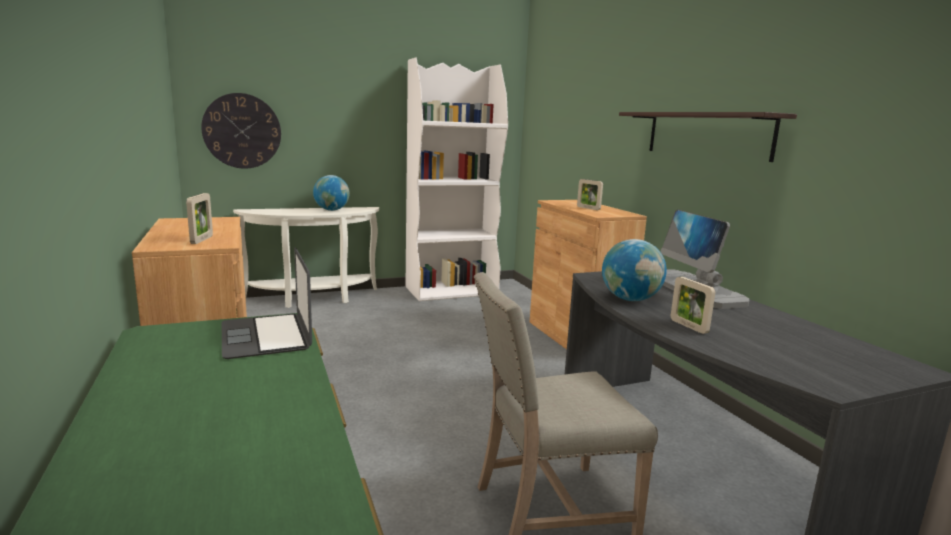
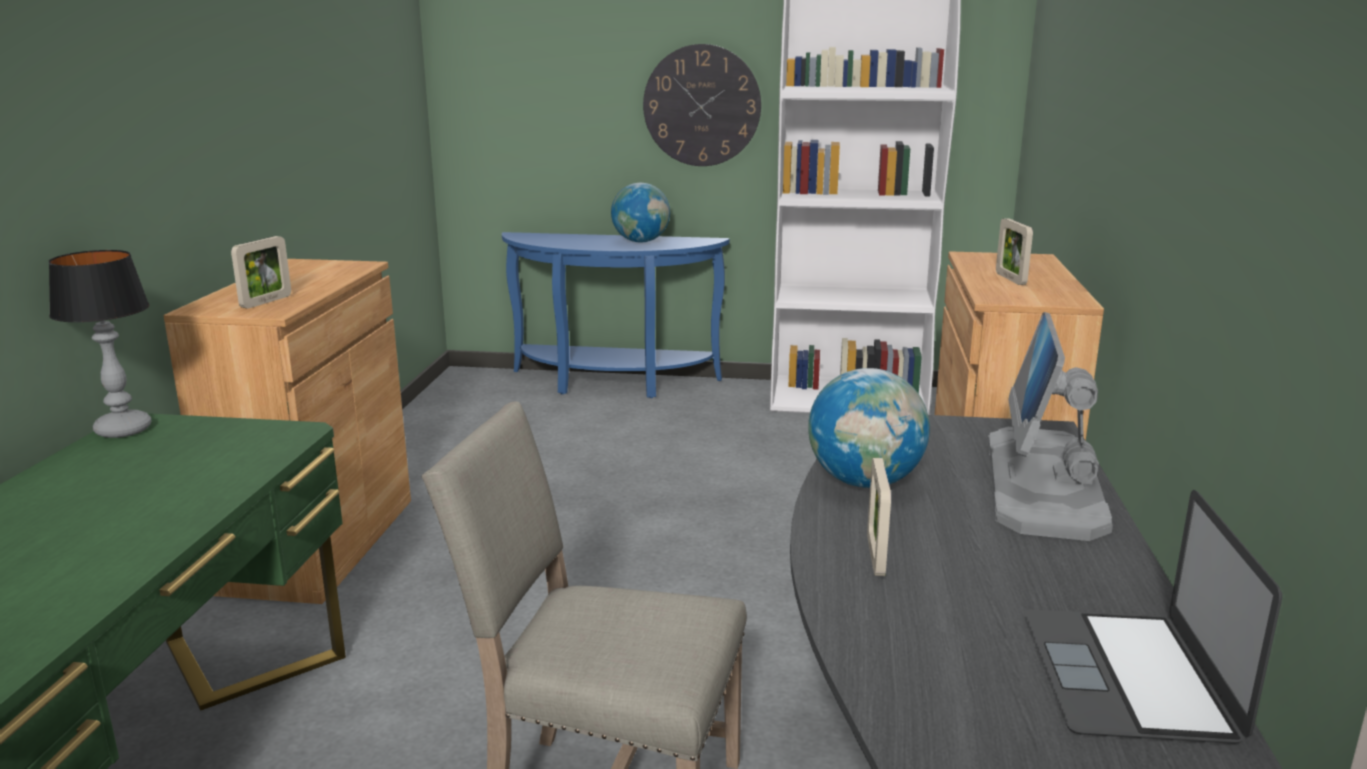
camera: 30 degrees right, 5 degrees up
wall clock [201,93,281,169] -> wall clock moved to [643,44,761,166]
laptop [222,247,312,359] -> laptop moved to [1024,490,1282,744]
white console table [233,207,379,308] -> blue console table [502,232,730,398]
shelf [619,112,797,162] -> none
none -> table lamp [48,250,152,438]

